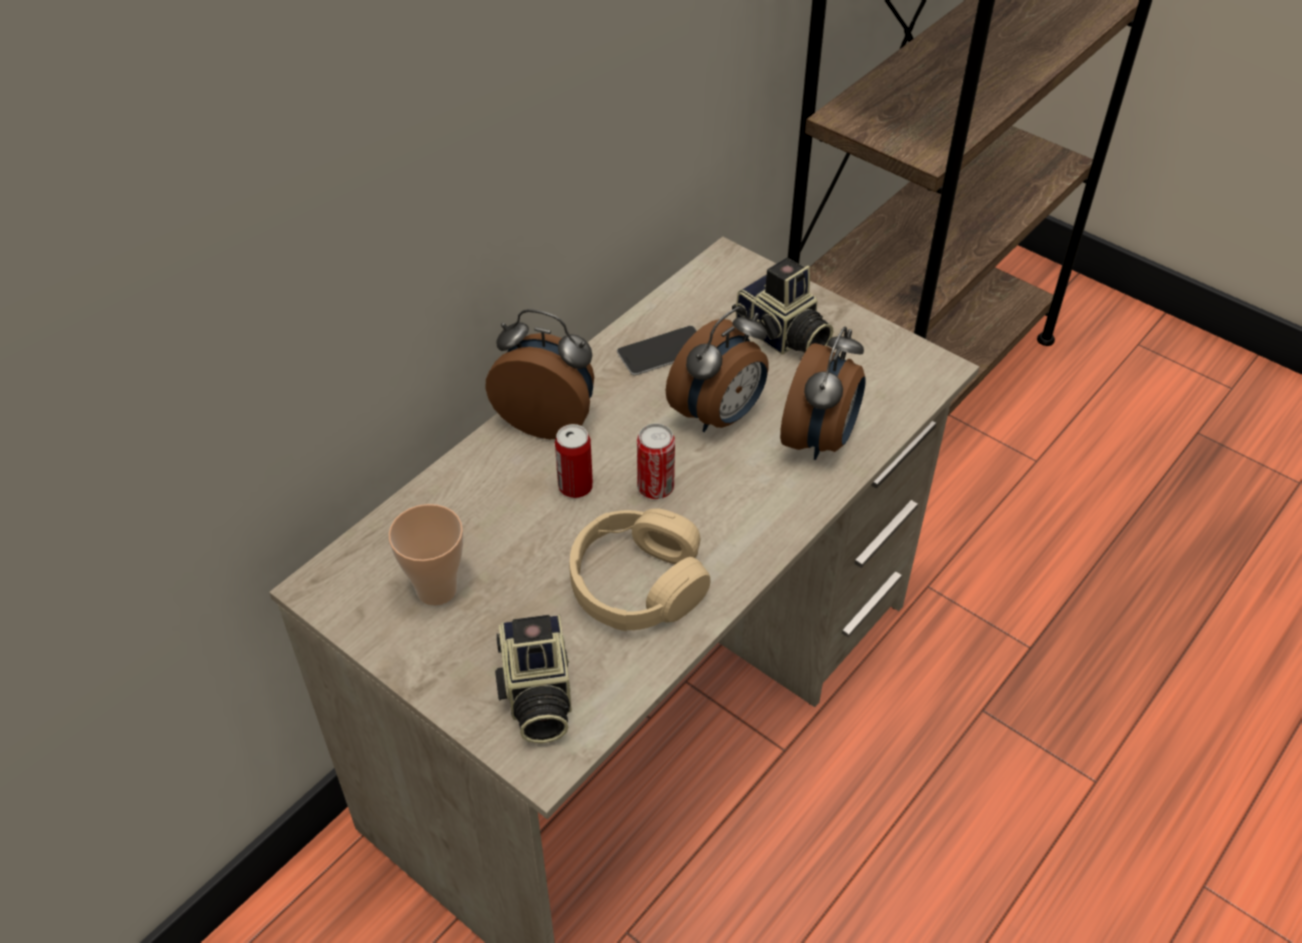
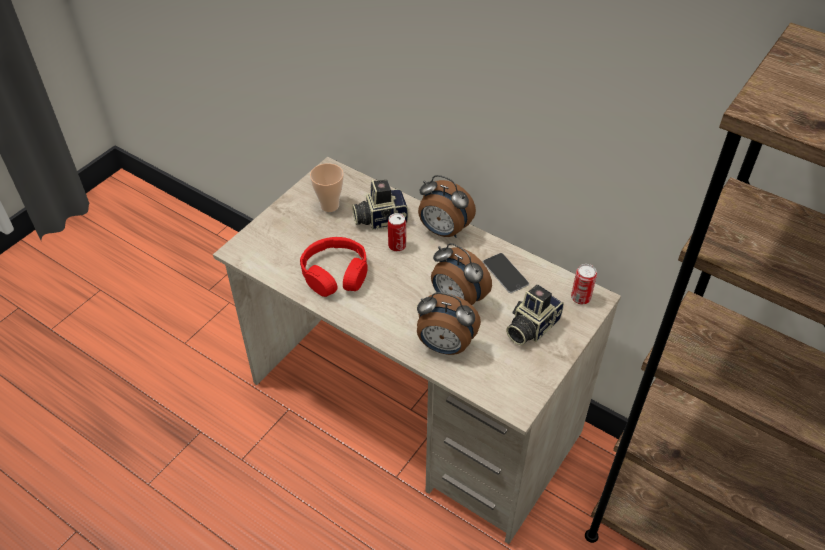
camera: 85 degrees right, 0 degrees up
alarm clock [485,309,594,439] -> alarm clock turned 105 degrees clockwise [418,175,476,238]
camera [495,615,572,744] -> camera moved to [352,180,409,230]
beige headphones [570,508,710,631] -> red headphones [300,237,368,297]
can [637,424,675,499] -> can moved to [571,264,597,305]

